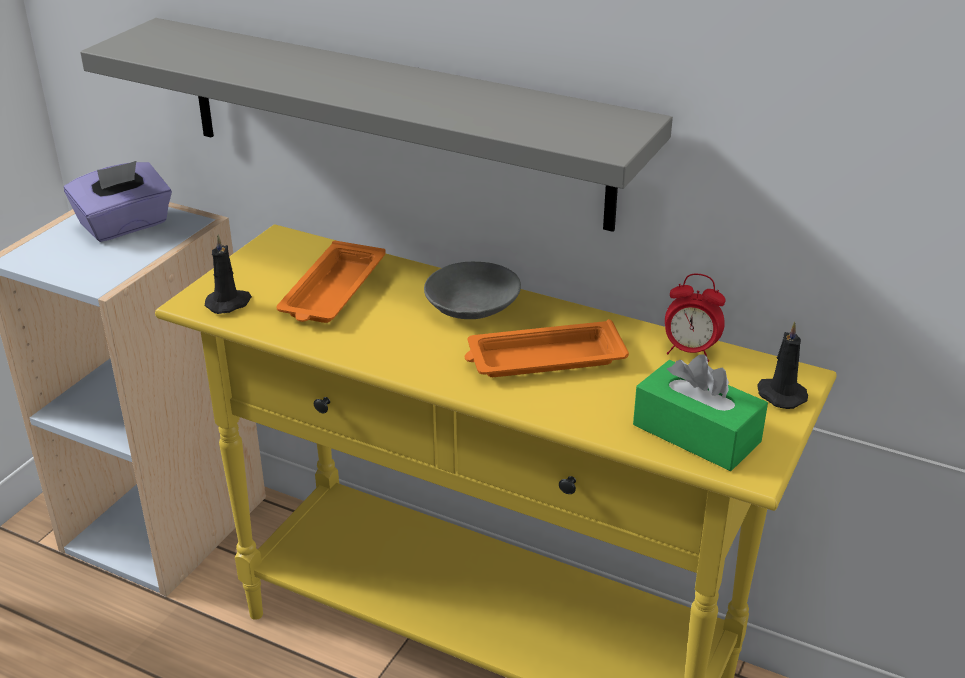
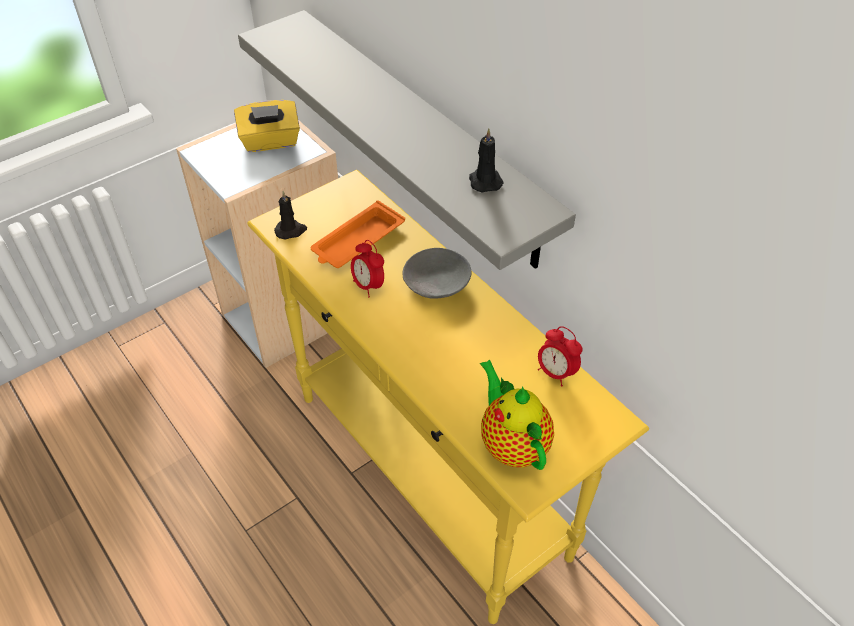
camera: 25 degrees right, 15 degrees up
purple tissue box [64,161,172,242] -> yellow tissue box [234,100,300,152]
orange tray [465,319,629,377] -> none
green tissue box [633,354,768,471] -> teapot [480,360,554,470]
black candle [758,321,808,409] -> black candle moved to [469,129,504,192]
none -> alarm clock [351,240,384,297]

